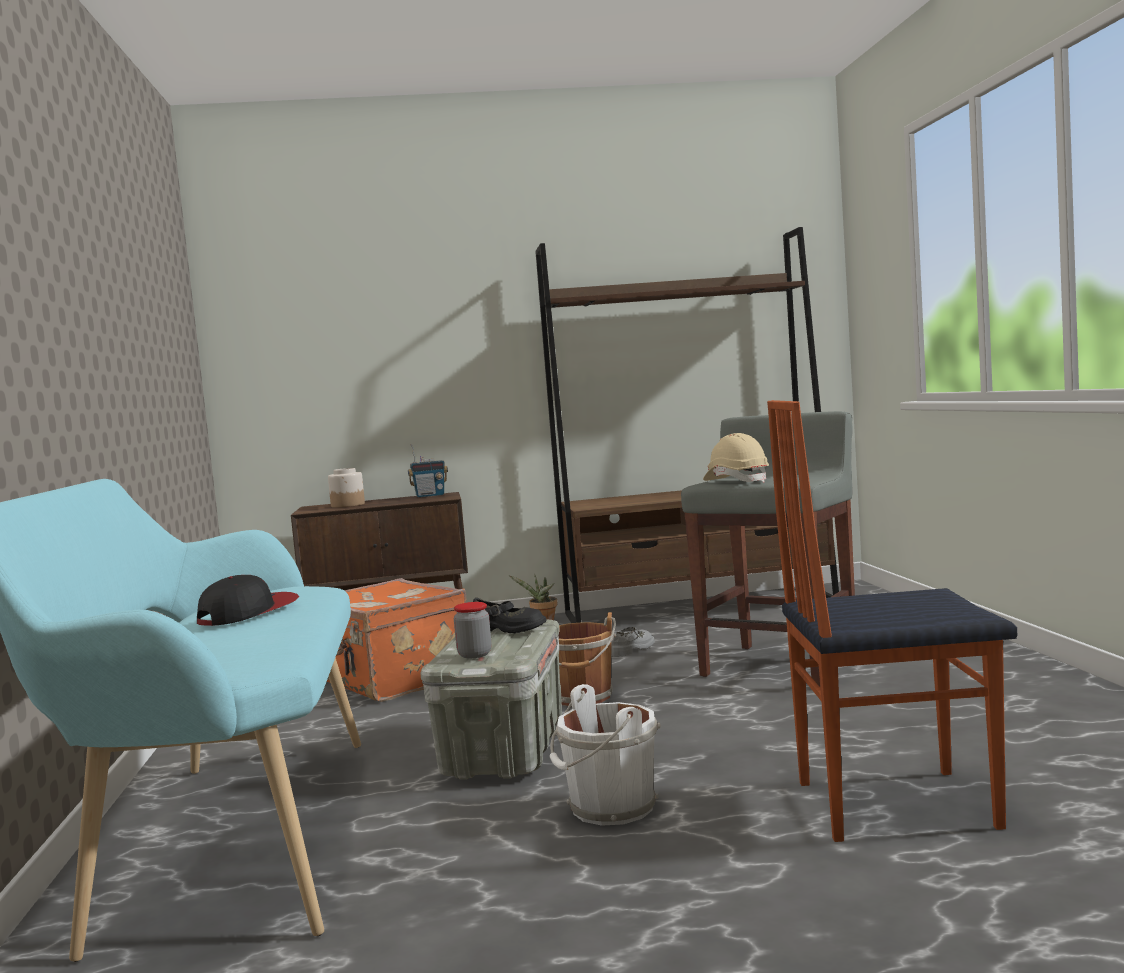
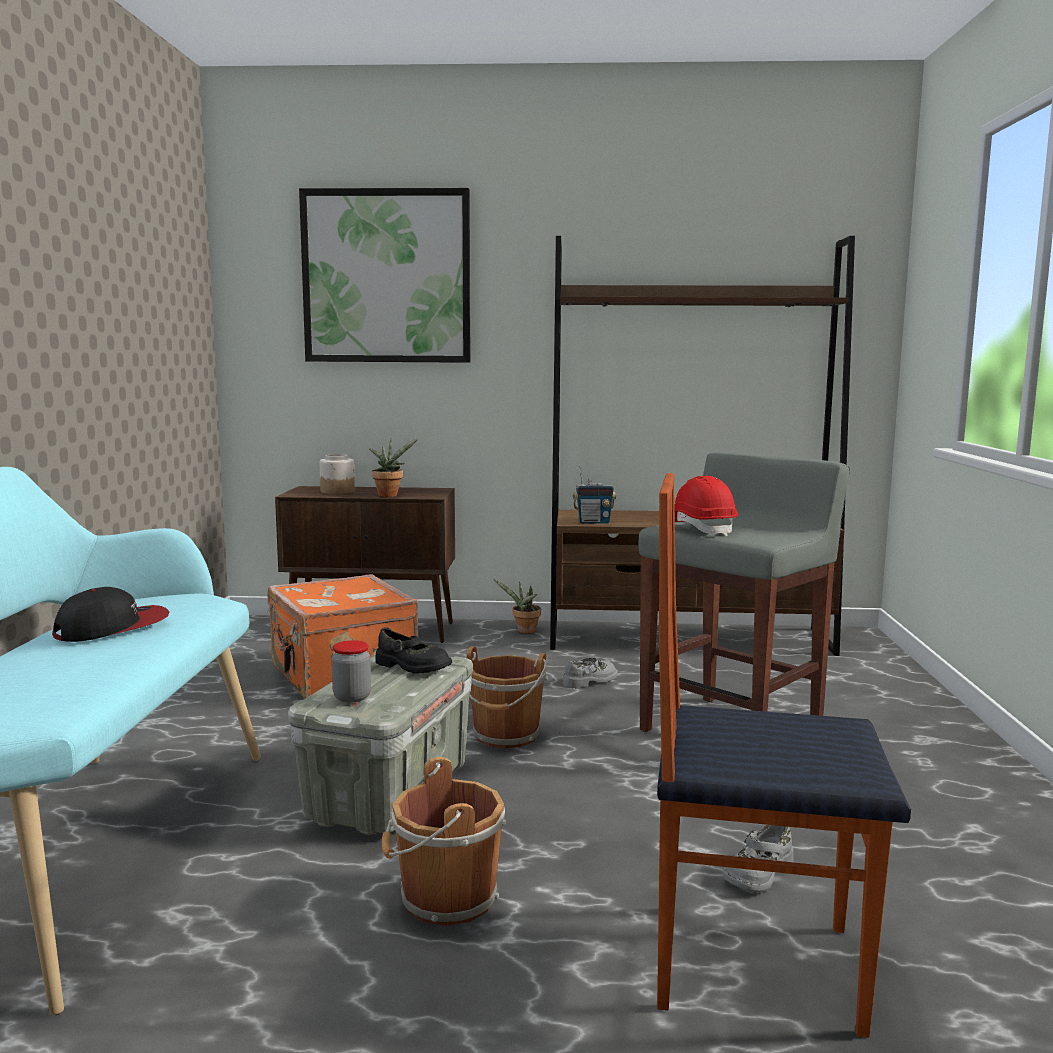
camera: 10 degrees right, 5 degrees up
radio [408,444,448,497] -> radio moved to [573,465,616,524]
white bucket [549,684,661,826] -> brown bucket [382,757,506,926]
beige hard hat [703,433,769,482] -> red hard hat [675,476,738,536]
none -> picture [299,188,470,363]
none -> potted plant [369,438,419,497]
none -> grey shoe [723,825,793,892]

